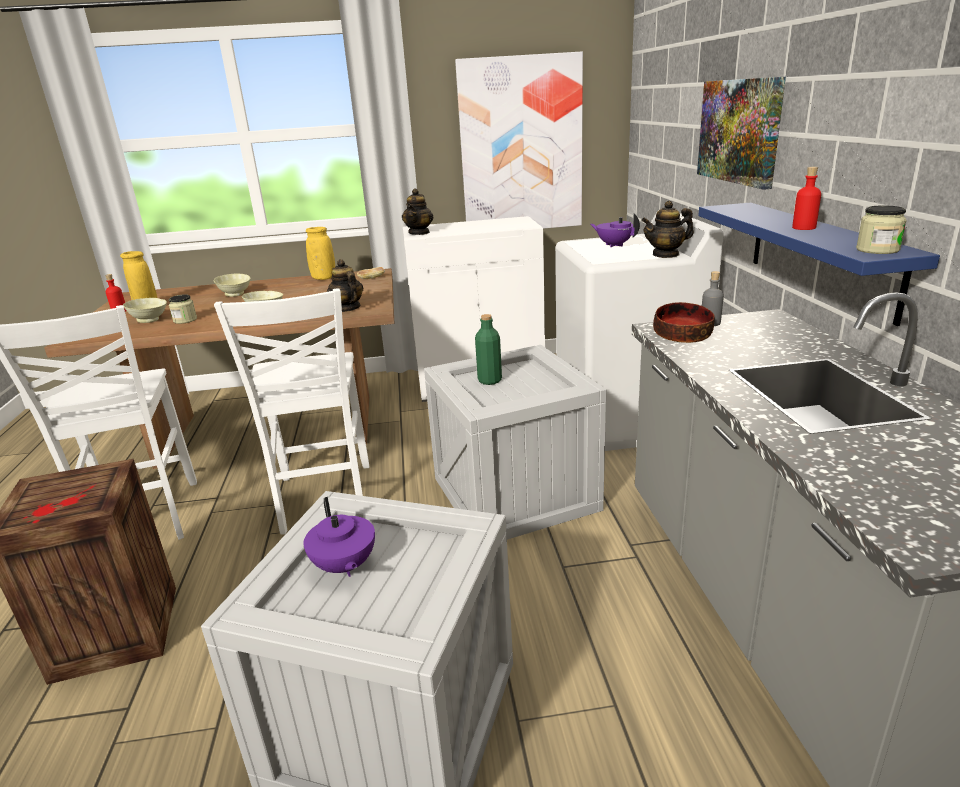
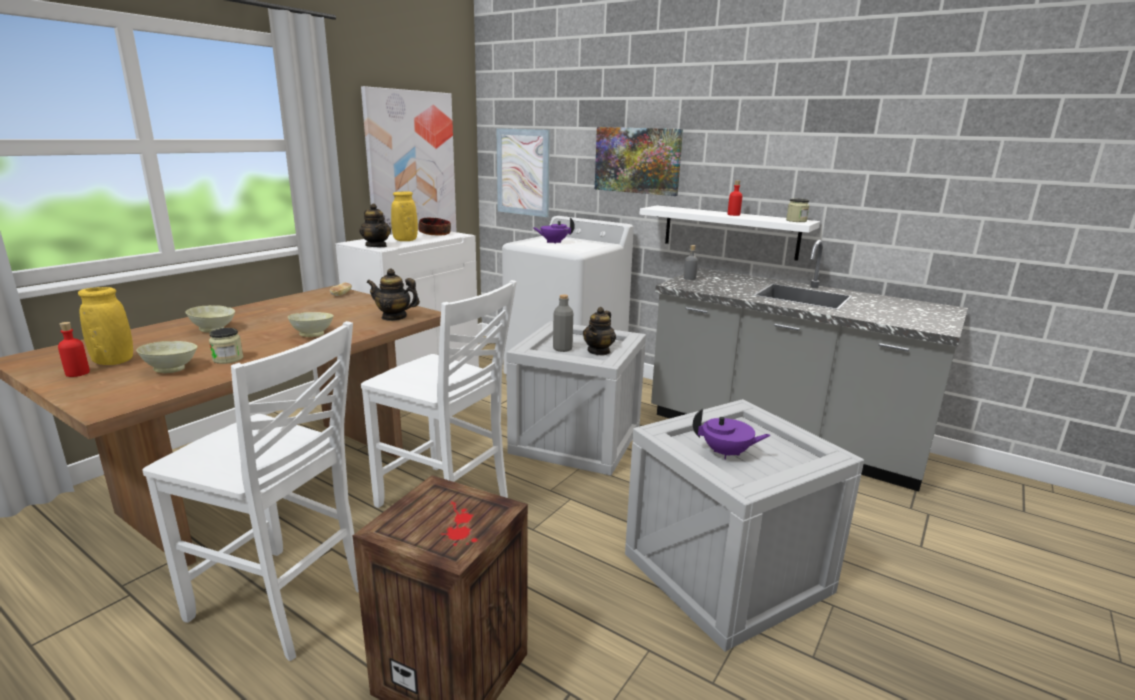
camera: 50 degrees left, 5 degrees down
yellow vase [306,227,335,280] -> yellow vase moved to [391,191,418,241]
green bottle [475,314,502,385] -> grey bottle [553,294,573,352]
teapot [641,200,694,258] -> teapot moved to [583,307,616,356]
bowl [653,302,715,343] -> bowl moved to [418,218,451,236]
blue shelf [698,203,940,326] -> white shelf [639,205,820,261]
none -> picture [496,128,550,217]

